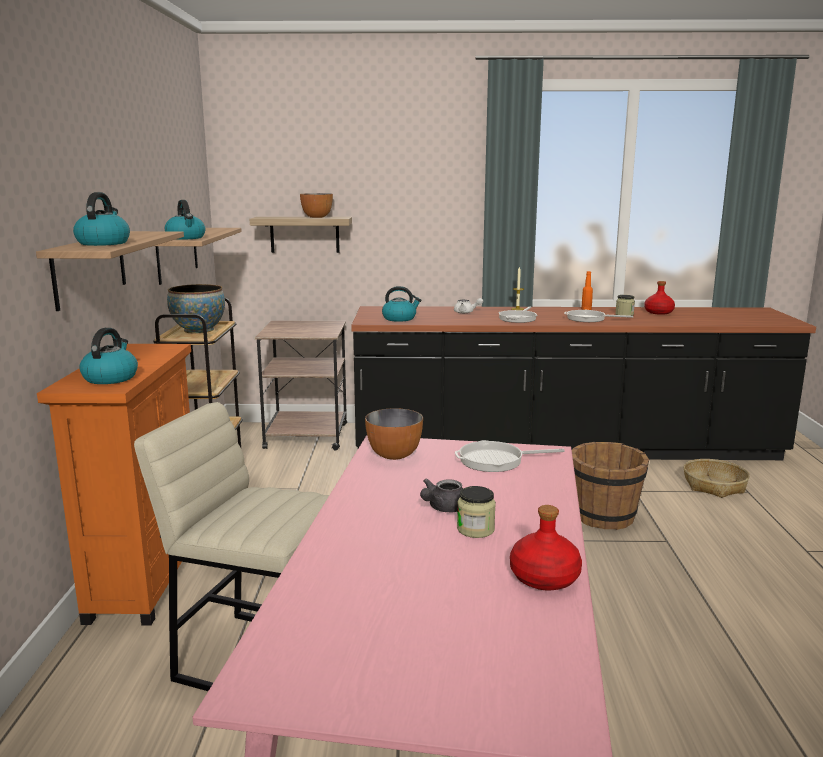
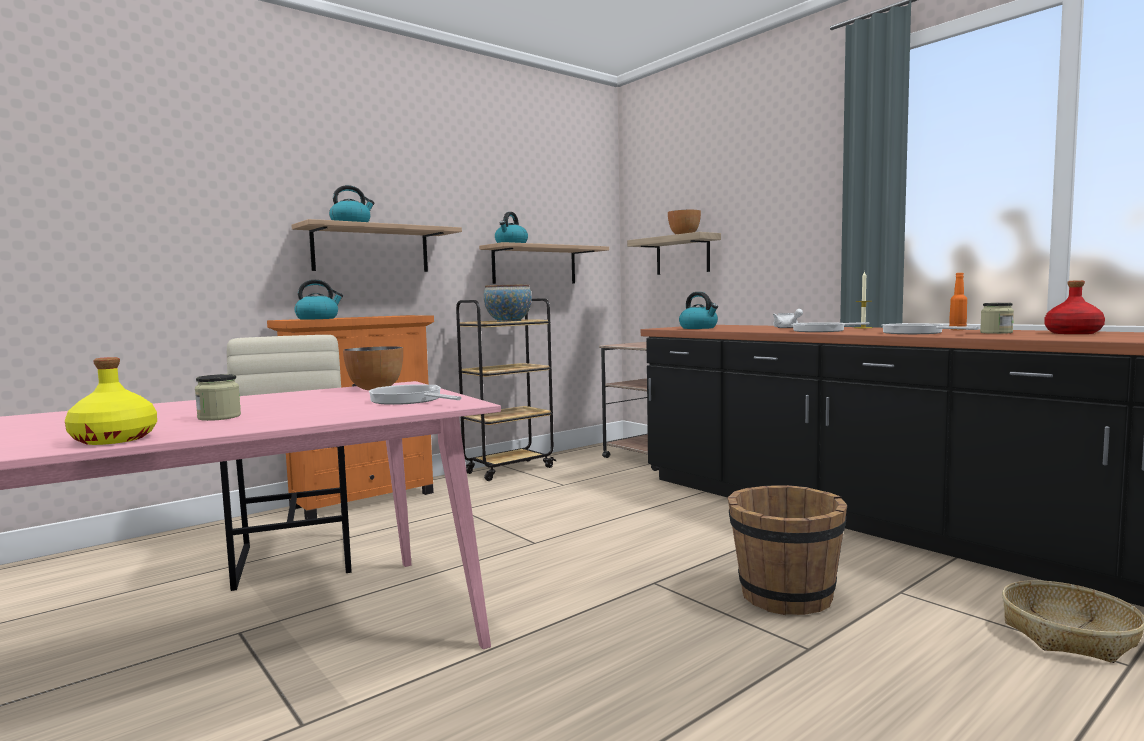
camera: 50 degrees right, 10 degrees down
grey teapot [420,479,463,512] -> none
red bottle [510,505,582,590] -> yellow bottle [65,357,157,445]

